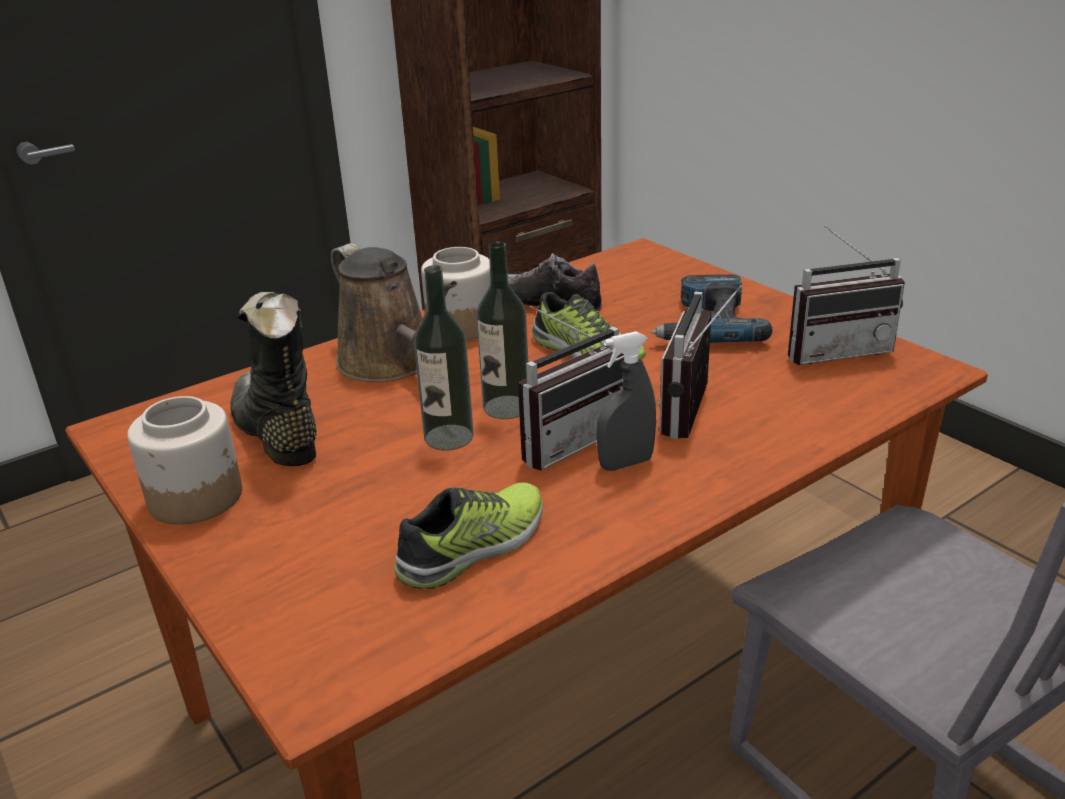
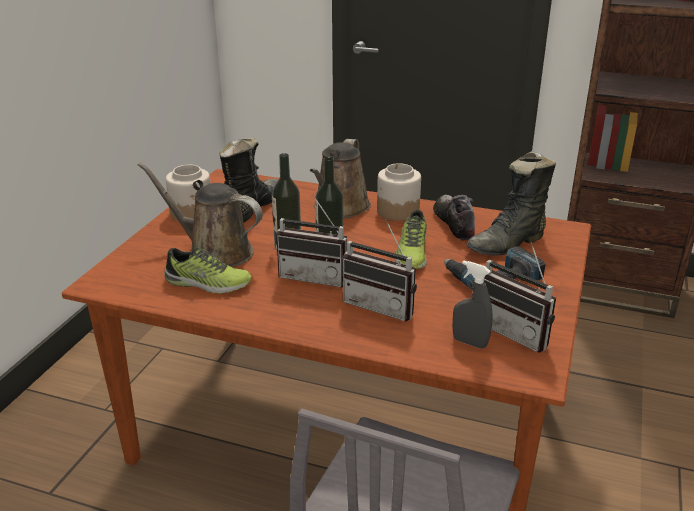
camera: 55 degrees right, 0 degrees up
grey spray bottle [597,331,656,471] -> grey spray bottle moved to [453,260,493,349]
radio [659,285,742,439] -> radio turned 135 degrees counterclockwise [343,219,417,321]
none -> brown watering can [138,162,263,267]
none -> black boot [466,151,556,256]

